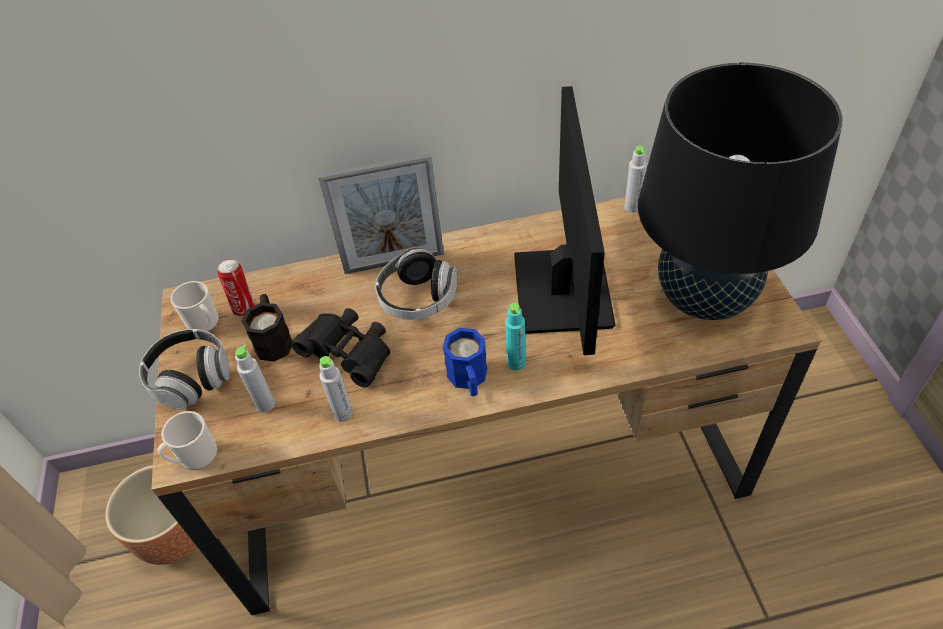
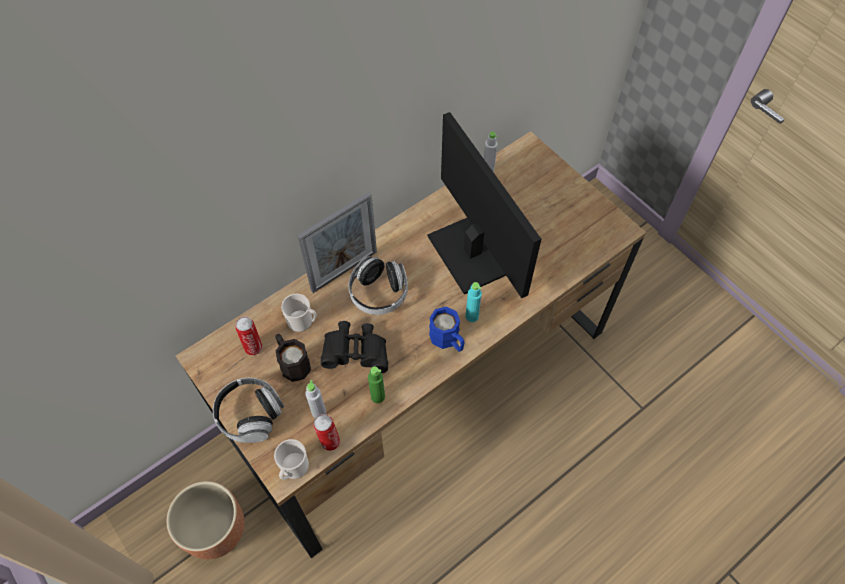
camera: 30 degrees left, 10 degrees up
mug [170,281,219,332] -> mug moved to [281,294,316,332]
grey bottle [319,356,353,422] -> green bottle [368,366,385,403]
black table lamp [638,62,843,320] -> none
none -> can [313,414,340,451]

